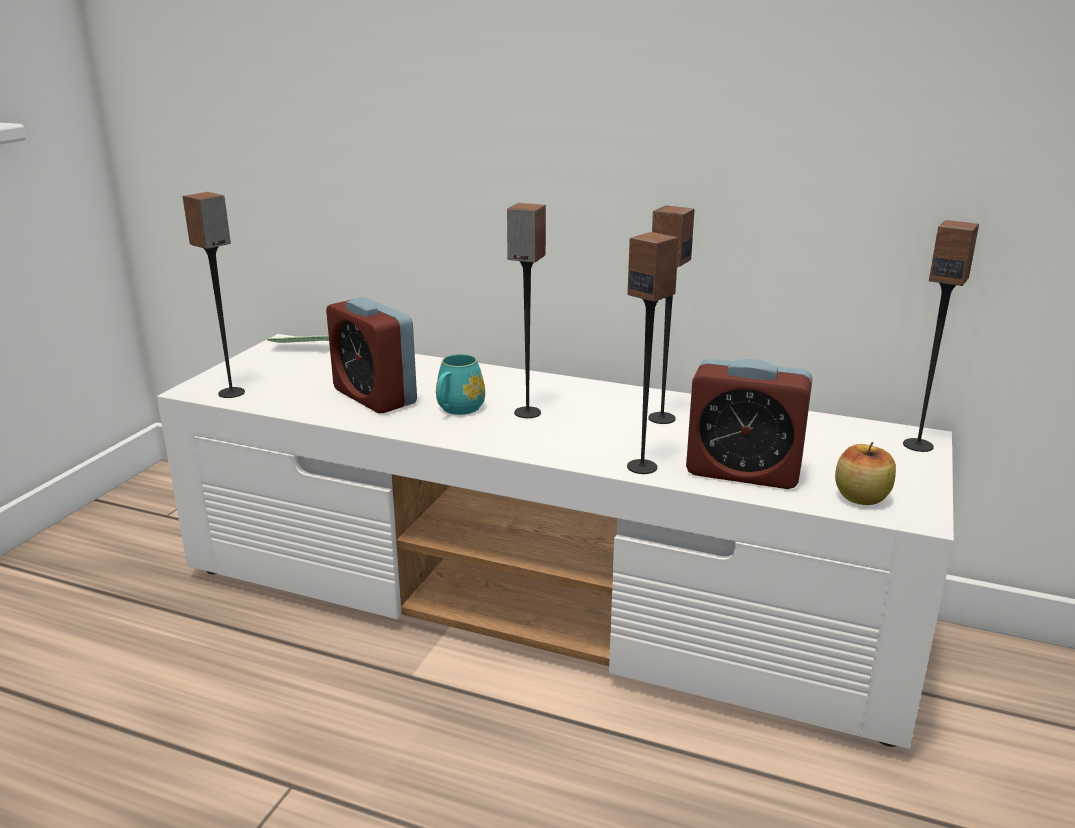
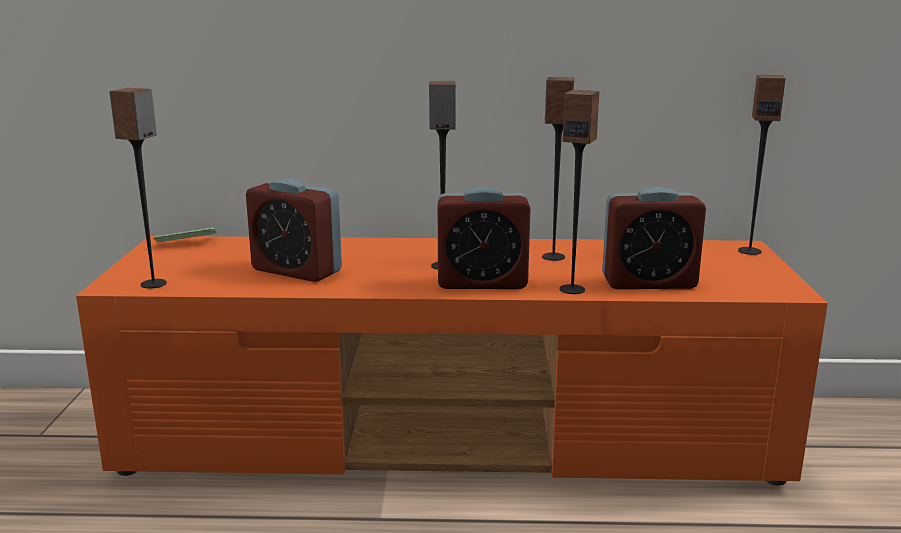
camera: 20 degrees left, 5 degrees down
white tv stand [157,334,954,749] -> orange tv stand [76,236,828,486]
turquoise mug [436,354,485,415] -> none
apple [835,442,896,505] -> none
none -> alarm clock [438,187,531,289]

